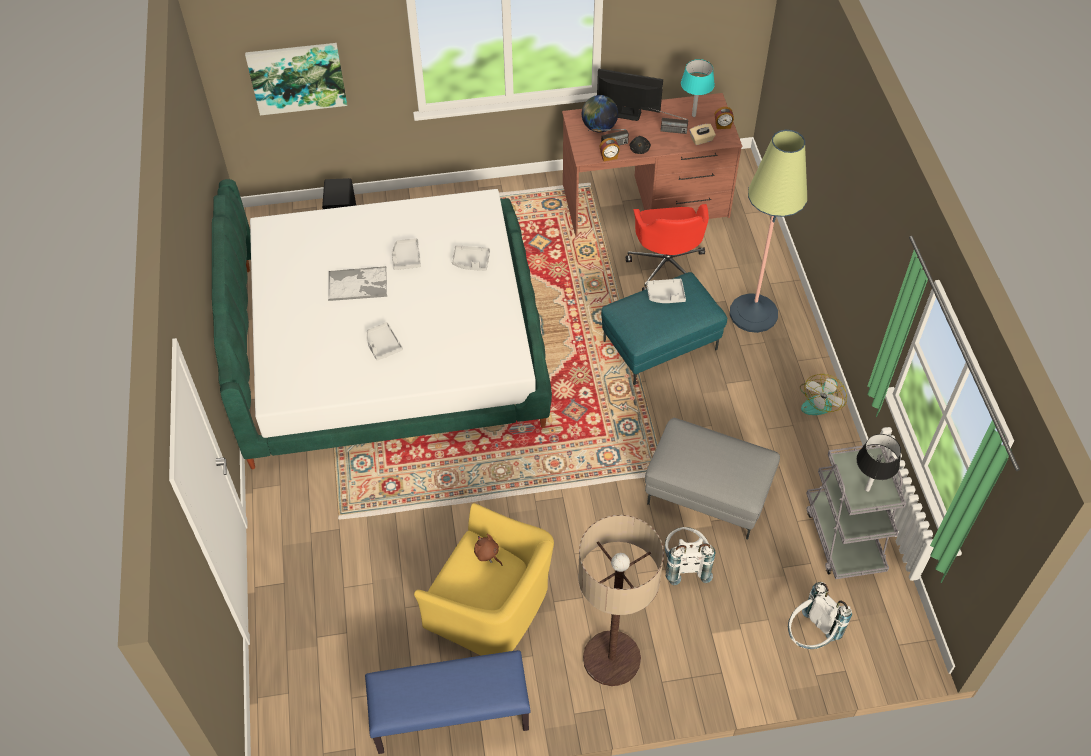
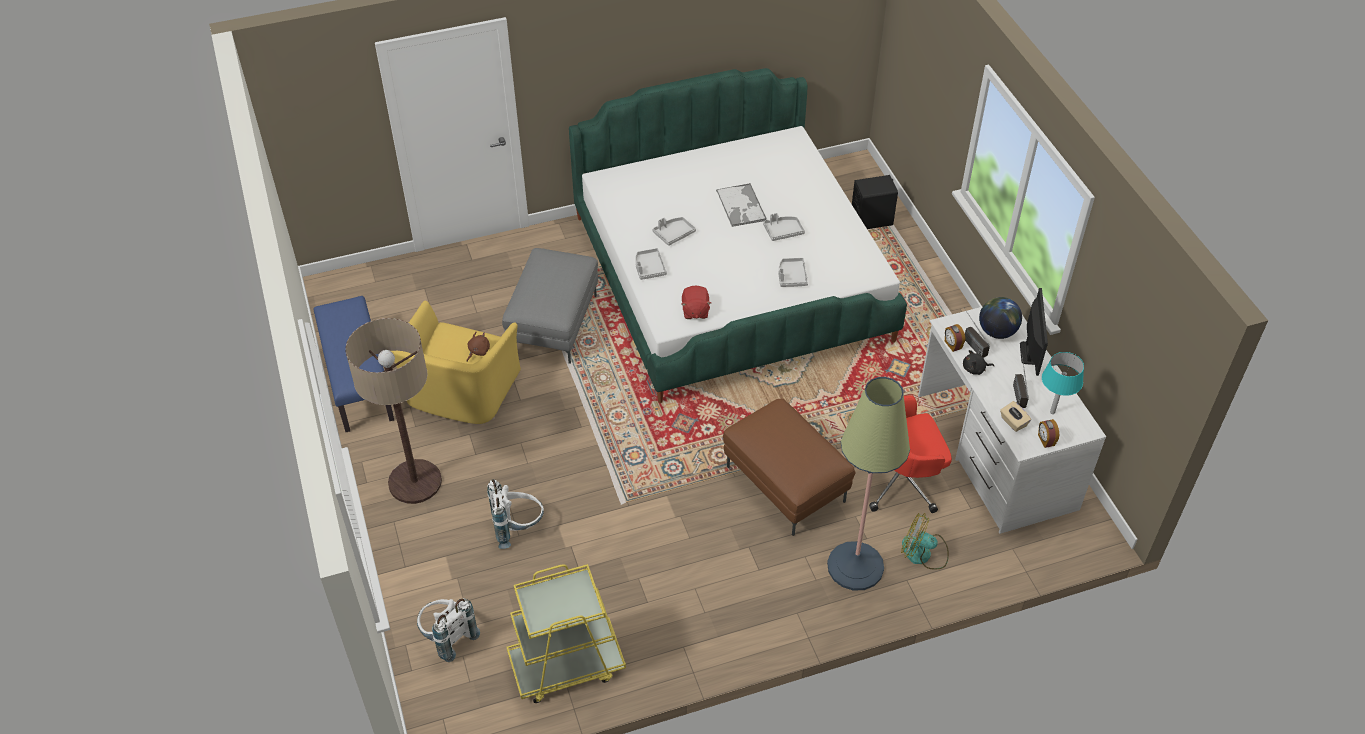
camera: 80 degrees right, 5 degrees down
picture [245,43,347,115] -> none
brown desk [562,93,742,236] -> white desk [918,299,1106,534]
turquoise ottoman [601,272,727,385] -> brown ottoman [723,399,855,536]
grey ottoman [645,418,780,540] -> grey ottoman moved to [502,248,598,364]
grey tray [646,279,686,303] -> grey tray moved to [635,248,667,280]
fan [800,374,847,415] -> fan moved to [901,513,949,569]
grey cart [806,445,906,579] -> yellow cart [507,564,626,703]
black table lamp [857,434,901,492] -> none
none -> red plush toy [681,286,711,319]

